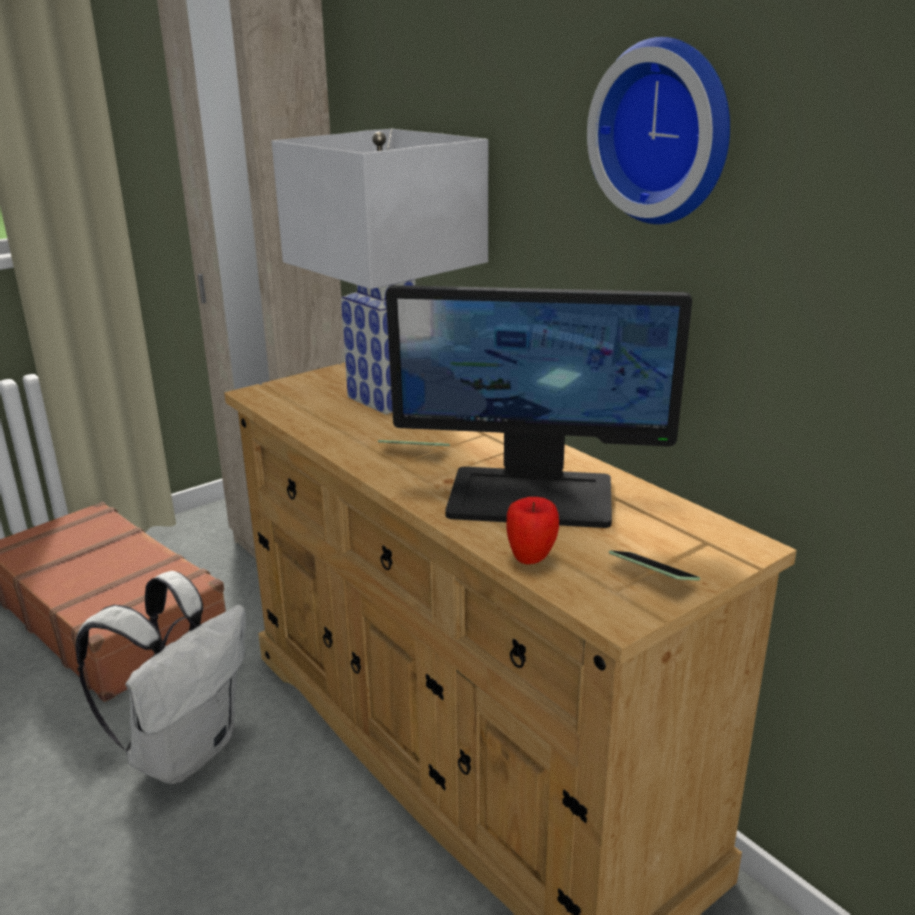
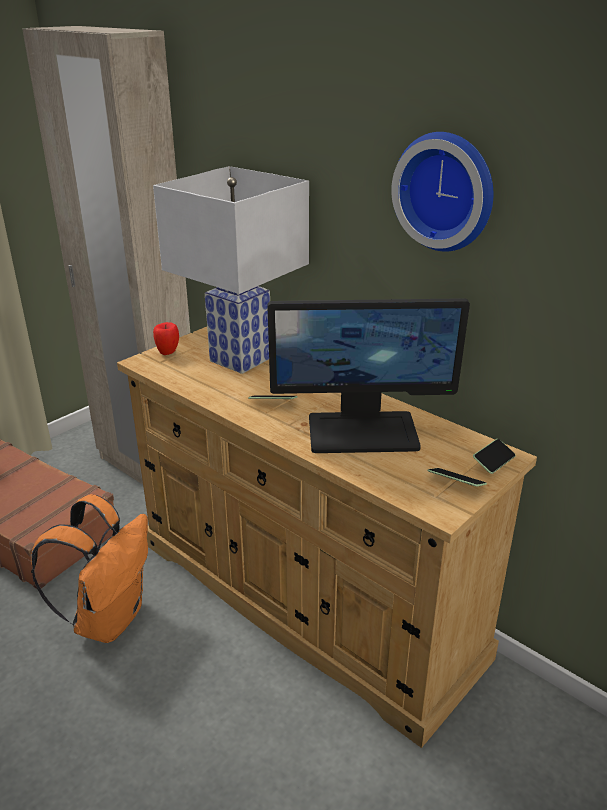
camera: 10 degrees left, 5 degrees up
white backpack [76,571,246,784] -> orange backpack [31,494,148,643]
apple [506,497,559,564] -> apple moved to [153,322,179,355]
none -> phone [473,439,516,474]

